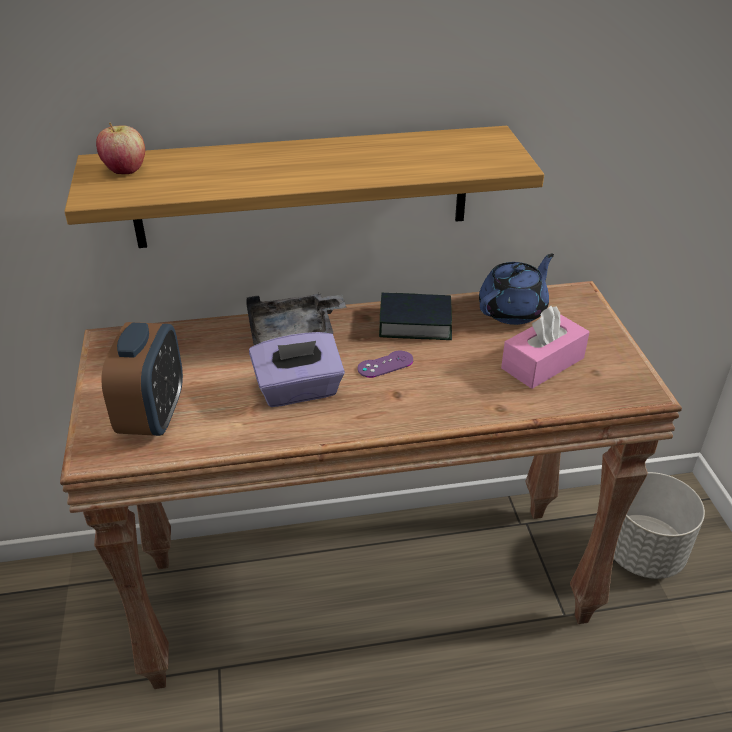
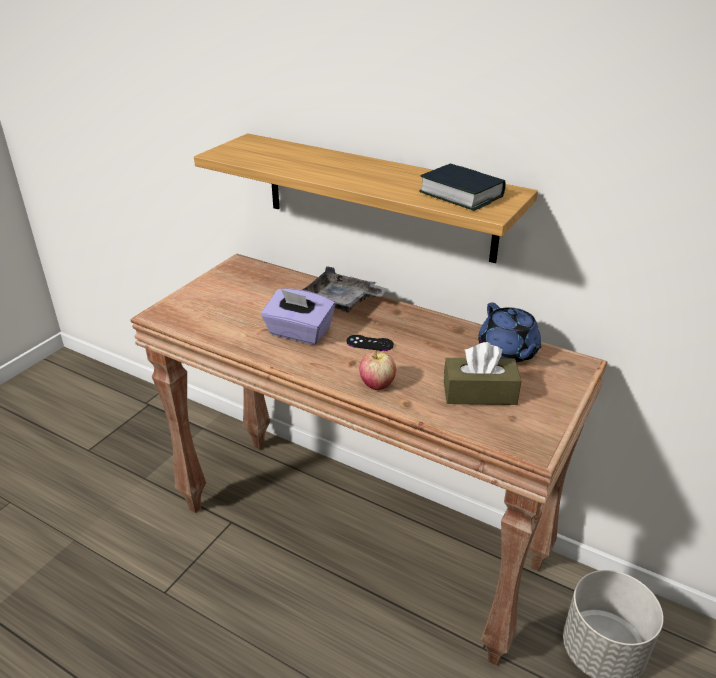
camera: 40 degrees right, 5 degrees down
apple [96,123,145,174] -> apple moved to [360,350,396,390]
alarm clock [101,322,183,436] -> none
purple game controller [357,351,413,378] -> black game controller [346,335,394,351]
book [379,293,452,340] -> book moved to [419,163,506,211]
blue teapot [479,253,554,325] -> blue teapot turned 75 degrees clockwise [478,302,542,363]
pink tissue box [501,306,589,389] -> brown tissue box [444,342,521,405]

